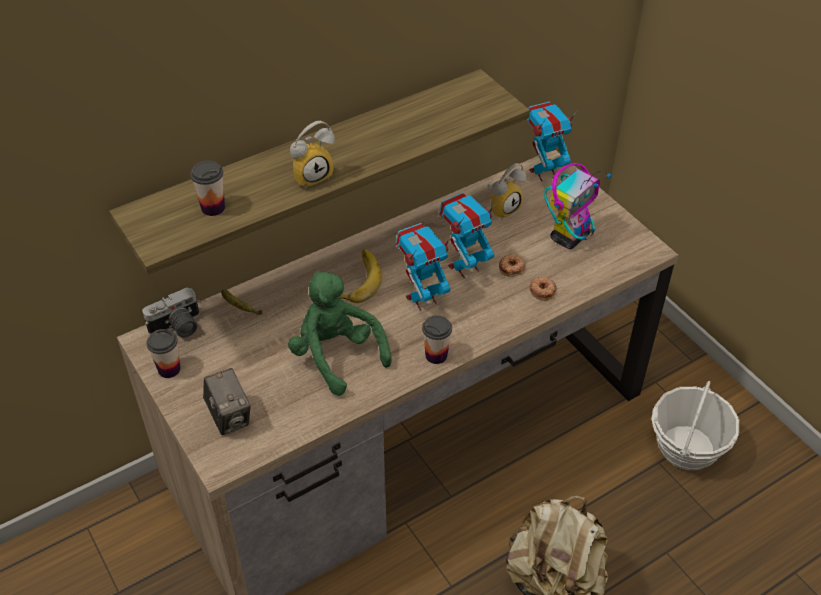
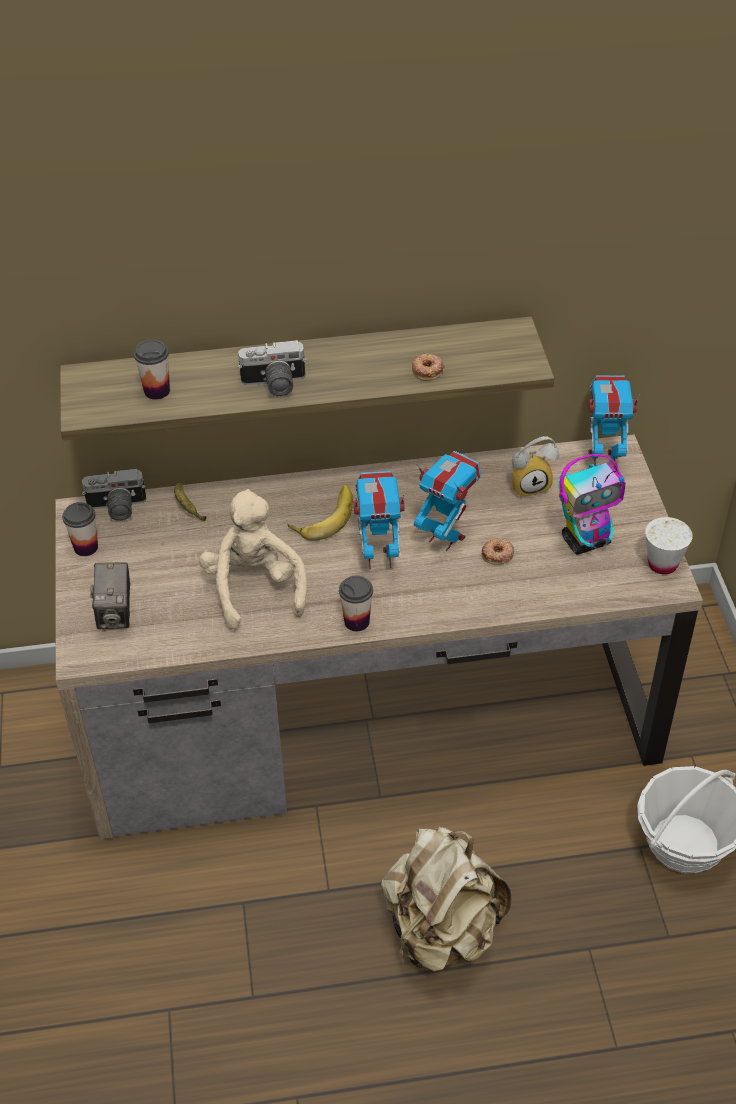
camera: 25 degrees right, 0 degrees up
green plush toy [288,271,392,396] -> beige plush toy [199,489,307,629]
alarm clock [290,121,335,189] -> camera [238,340,307,397]
toy robot [439,192,497,278] -> toy robot turned 45 degrees clockwise [414,451,481,551]
donut [529,277,557,301] -> donut moved to [412,354,445,381]
none -> white cup [645,517,693,575]

